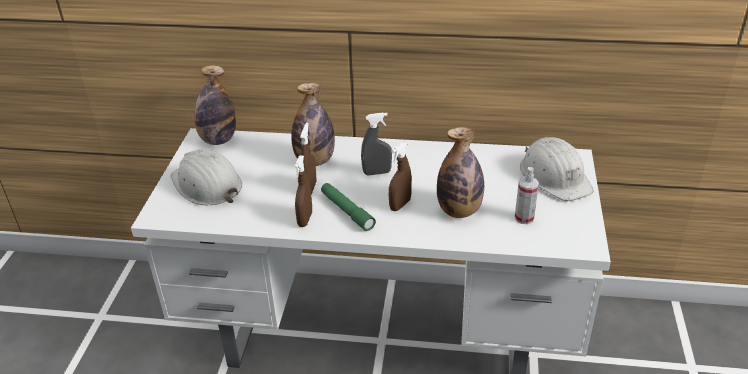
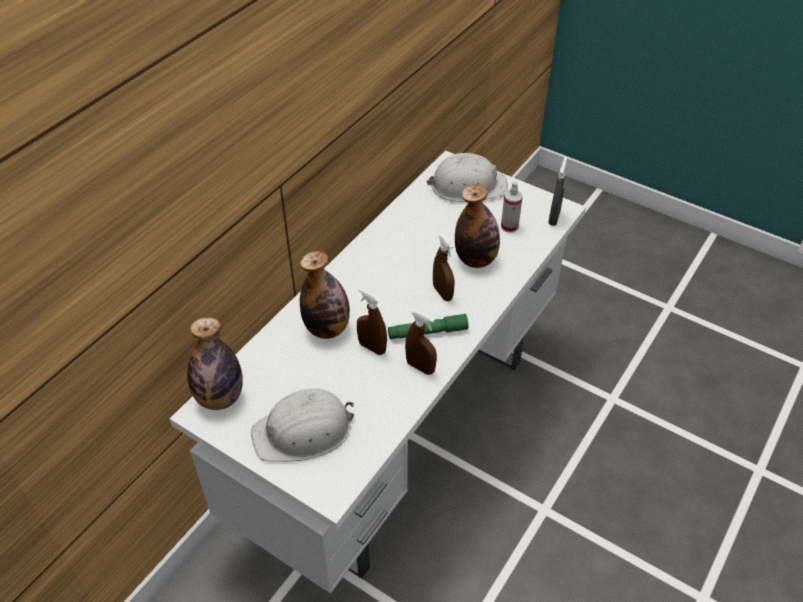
camera: 65 degrees left, 10 degrees up
grey spray bottle [361,112,392,175] -> grey spray bottle moved to [548,157,567,226]

